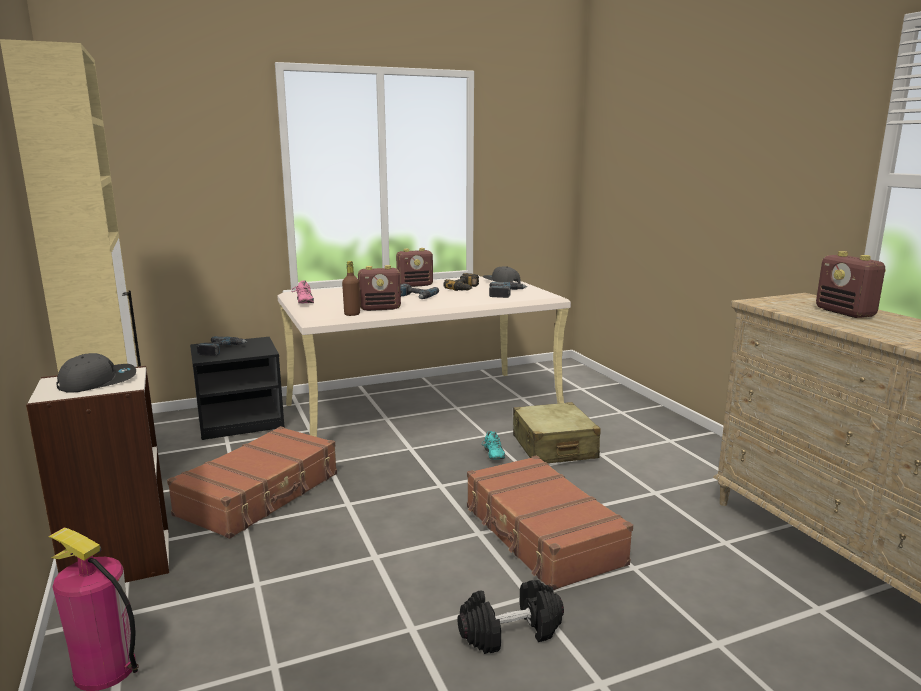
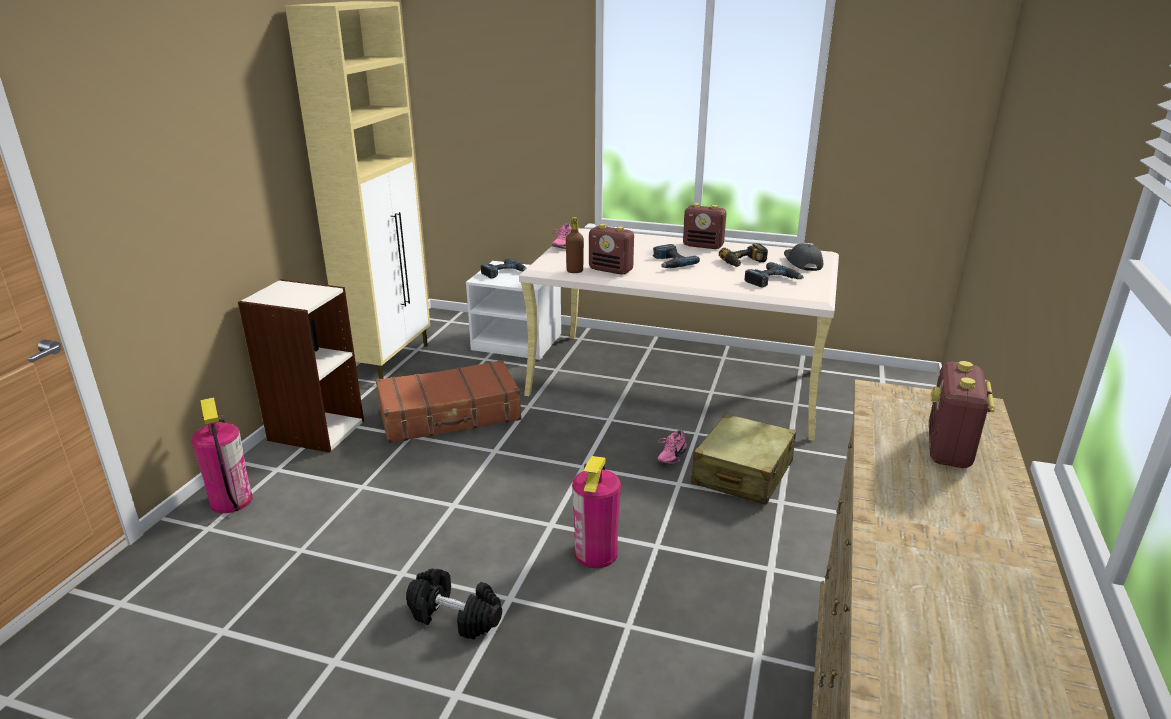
camera: 40 degrees right, 10 degrees up
grey cap [57,353,136,392] -> none
black nightstand [190,337,284,440] -> white nightstand [466,261,561,360]
brown suitcase [467,455,633,590] -> fire extinguisher [572,456,621,568]
turquoise shoe [482,431,505,459] -> pink shoe [658,430,687,465]

